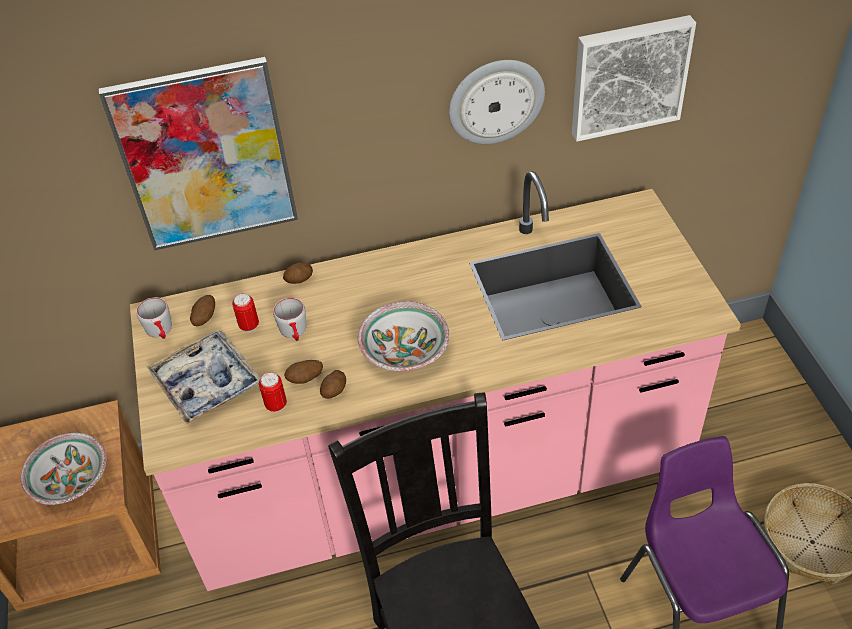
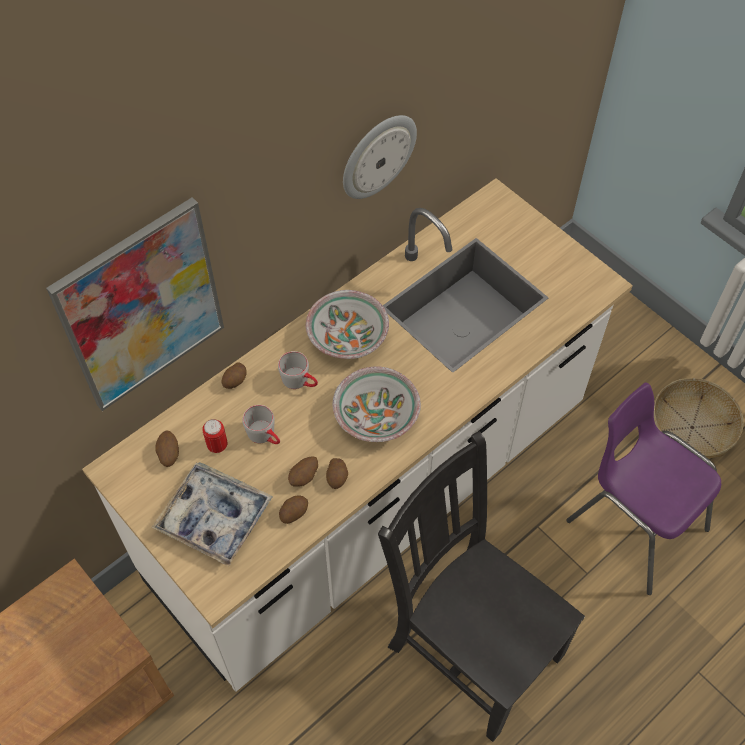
camera: 30 degrees left, 10 degrees up
bowl [21,433,106,505] -> bowl moved to [306,290,389,359]
pink counter [130,171,741,591] -> white counter [82,178,633,692]
grey mug [136,297,172,339] -> grey mug moved to [278,351,318,389]
can [259,372,287,412] -> potato [279,495,308,524]
picture [572,15,696,142] -> none

